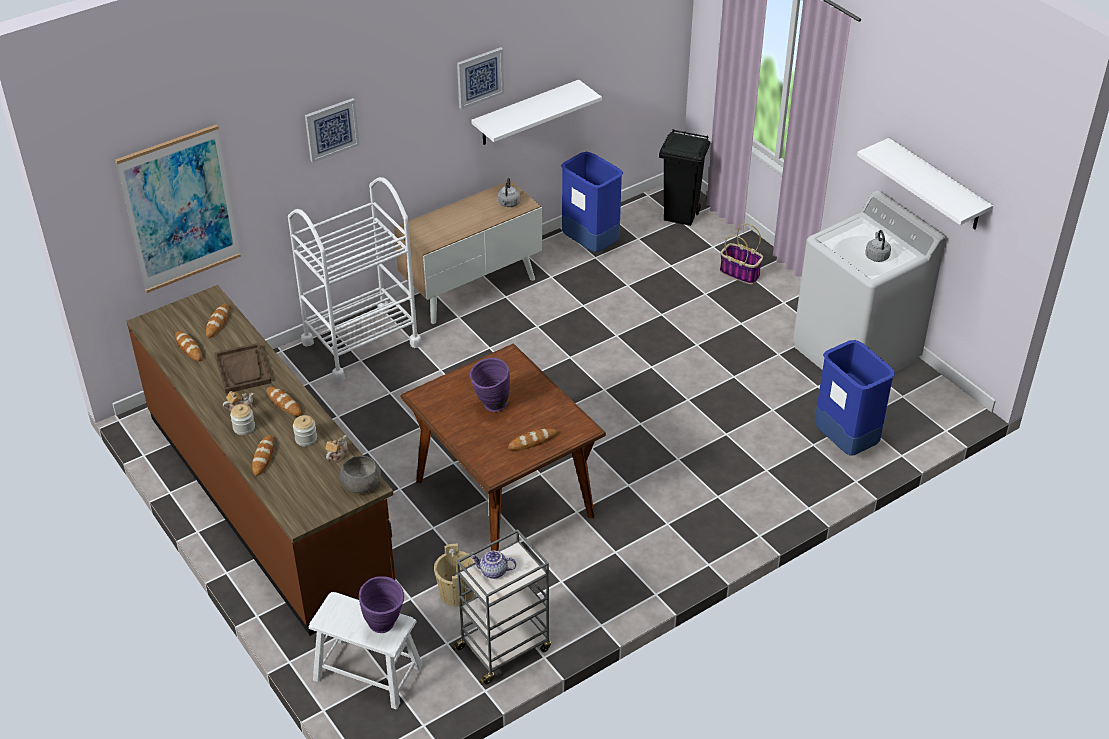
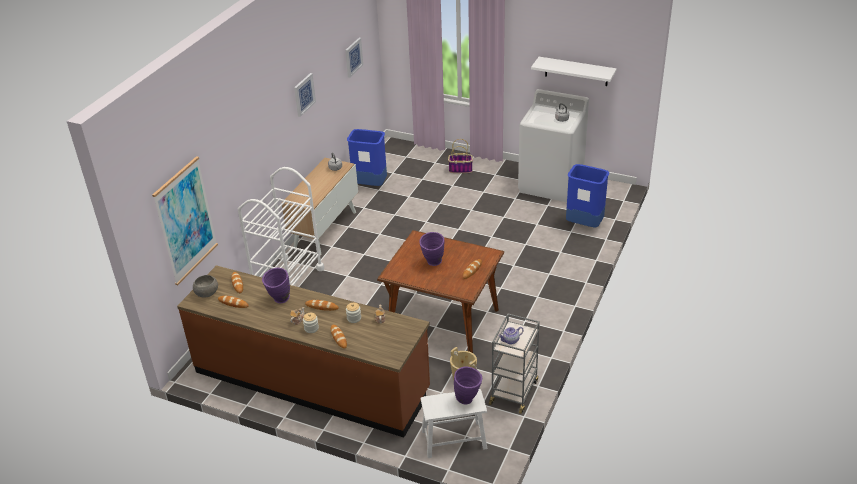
camera: 30 degrees left, 5 degrees down
brown tray [215,343,272,394] -> purple vase [262,267,290,304]
picture [305,98,360,163] -> picture moved to [345,38,363,78]
grey bowl [340,456,381,493] -> grey bowl moved to [193,275,218,298]
white shelf [471,80,602,145] -> none
black trash can [659,130,710,226] -> none

